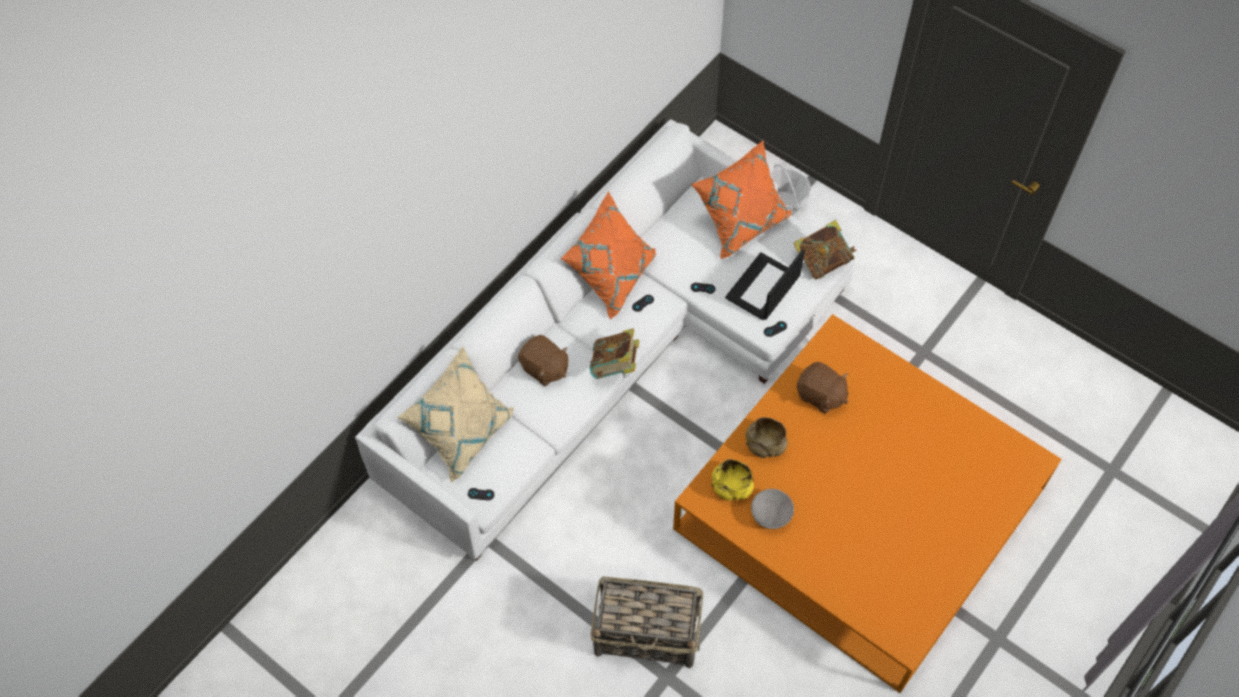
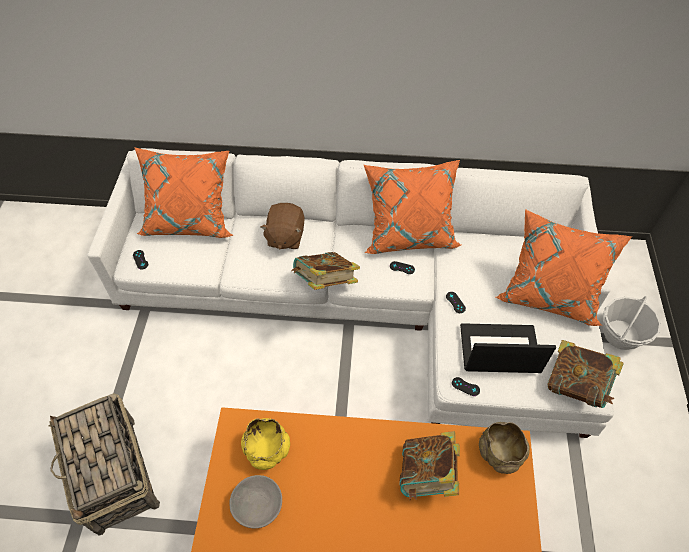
camera: 55 degrees right, 5 degrees down
beige pillow [397,346,514,483] -> orange pillow [134,147,234,238]
beige bowl [746,417,788,458] -> beige bowl moved to [479,422,530,474]
brown plush toy [797,362,848,414] -> book [399,431,460,500]

